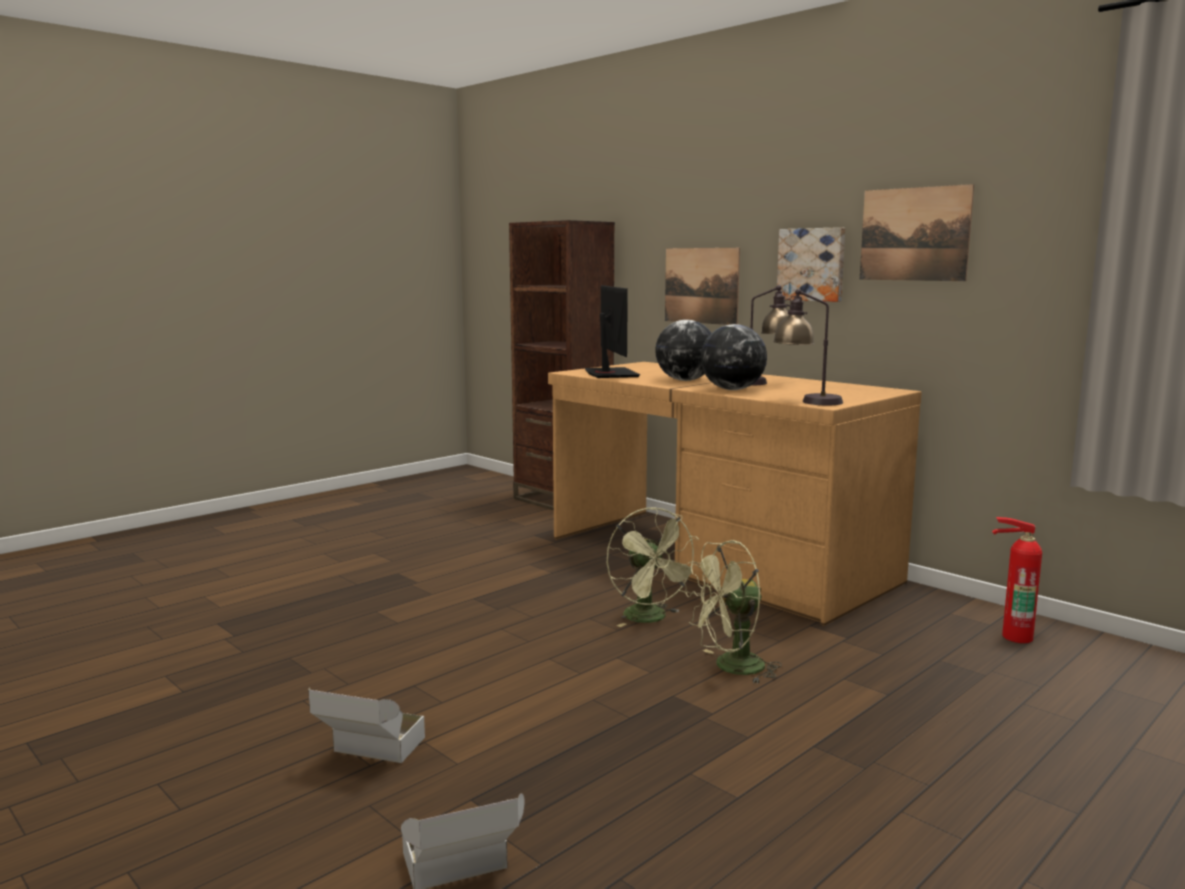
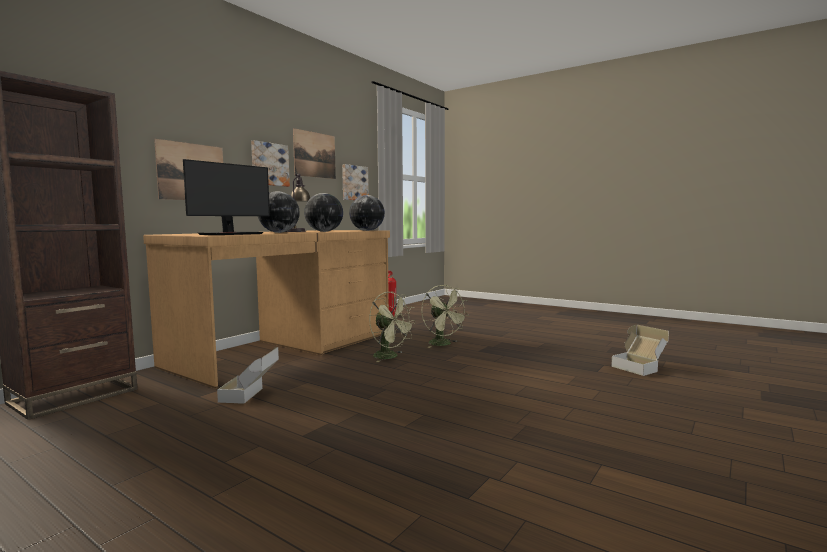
camera: 100 degrees left, 5 degrees down
cardboard box [309,687,425,763] -> cardboard box moved to [217,347,279,404]
monitor [585,285,640,378] -> monitor turned 150 degrees clockwise [183,159,270,235]
green fan [607,507,700,627] -> green fan turned 75 degrees clockwise [369,291,416,362]
table lamp [773,289,843,405] -> globe [349,195,385,231]
none -> picture [342,164,369,200]

